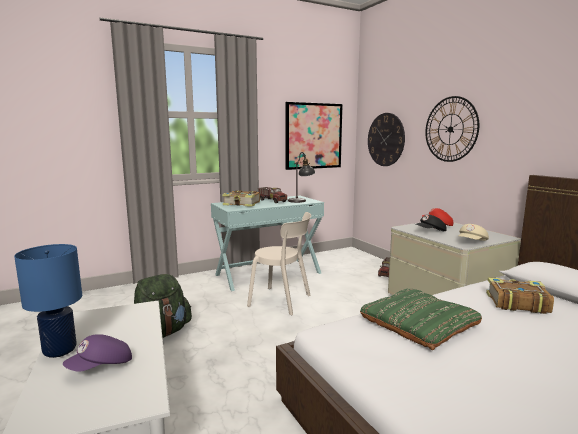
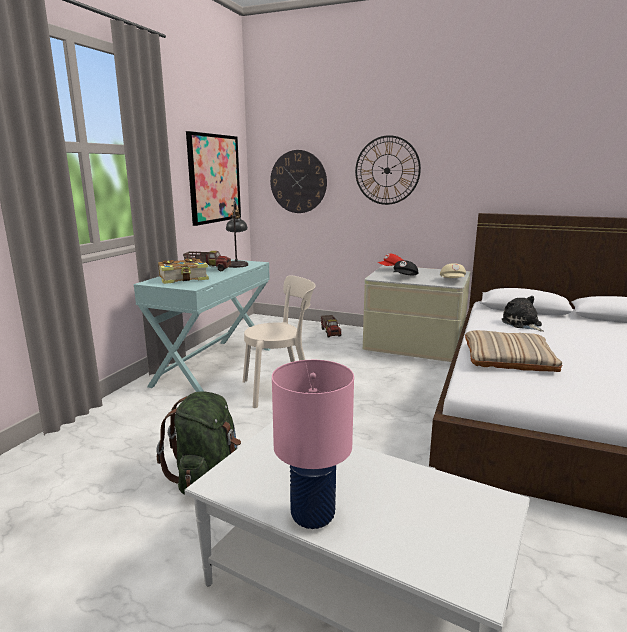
camera: 40 degrees left, 5 degrees up
blue table lamp [14,244,82,358] -> pink table lamp [272,360,354,529]
purple cap [63,334,132,372] -> none
green pillow [360,288,482,350] -> beige pillow [465,330,563,372]
book [486,277,554,314] -> plush toy [502,296,544,332]

